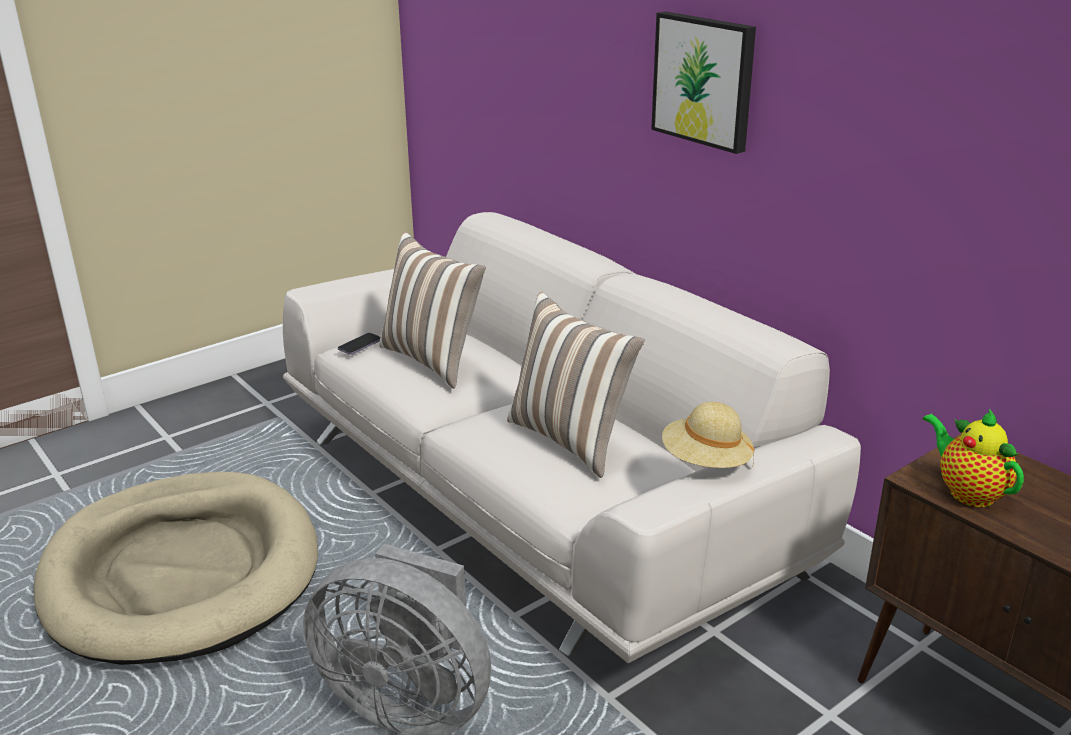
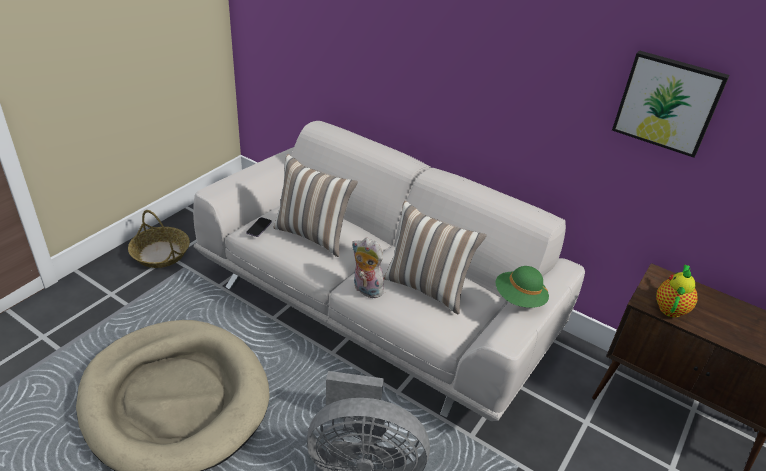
camera: 20 degrees left, 10 degrees up
picture [651,11,756,154] -> picture moved to [612,50,730,158]
beige hat [662,402,754,468] -> green hat [495,266,549,308]
teapot [923,408,1024,507] -> teapot turned 75 degrees clockwise [656,265,698,318]
none -> basket [128,210,190,268]
none -> plush toy [352,238,384,298]

